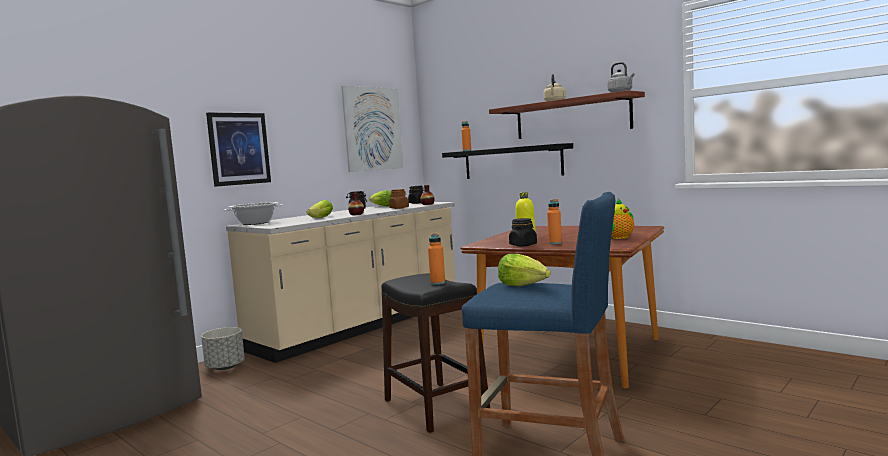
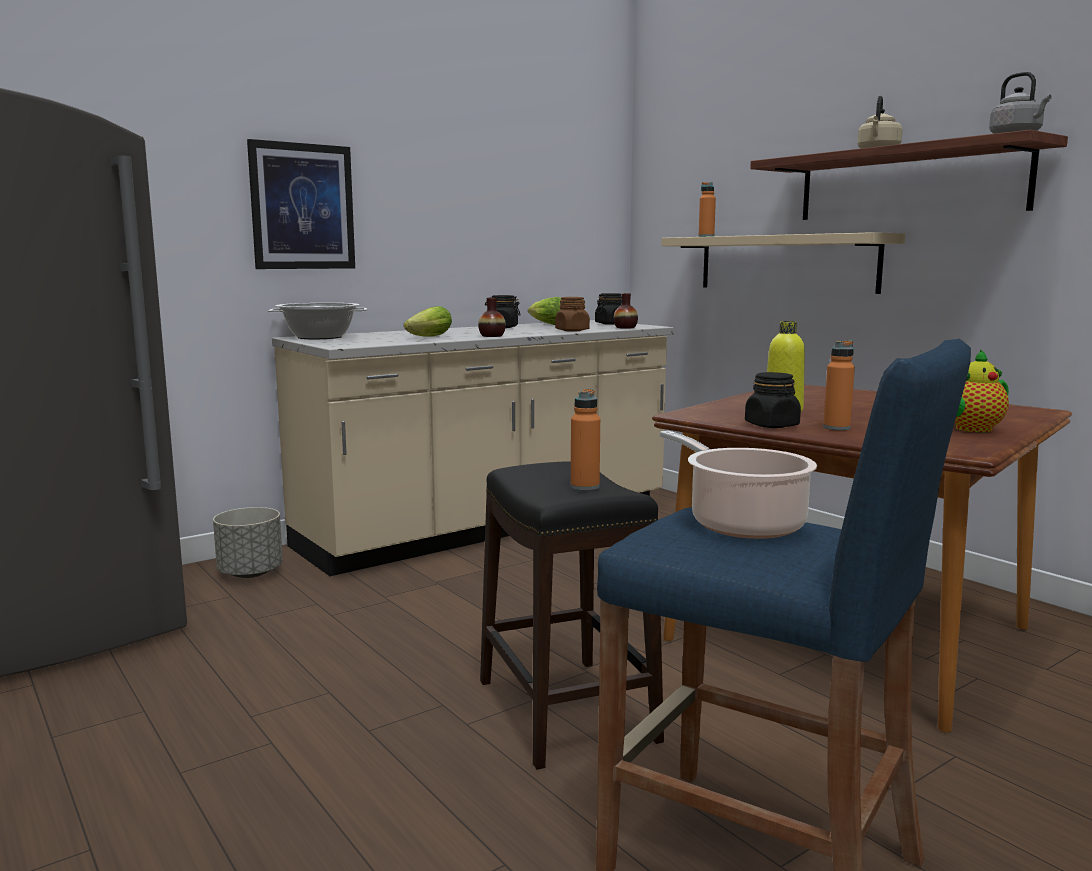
camera: 10 degrees right, 5 degrees up
picture [341,85,403,172] -> none
black shelf [442,143,573,179] -> beige shelf [661,232,905,294]
lettuce [498,254,551,286] -> cooking pot [659,431,817,539]

